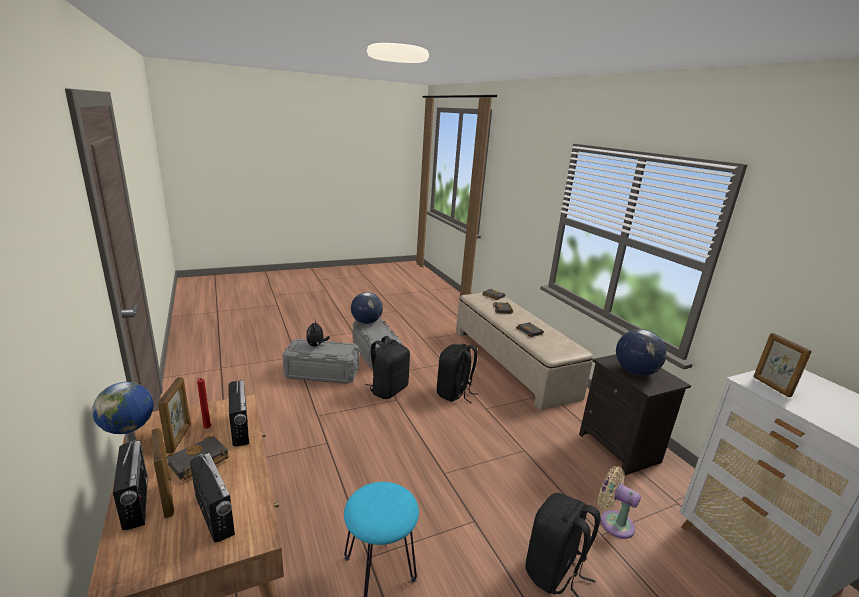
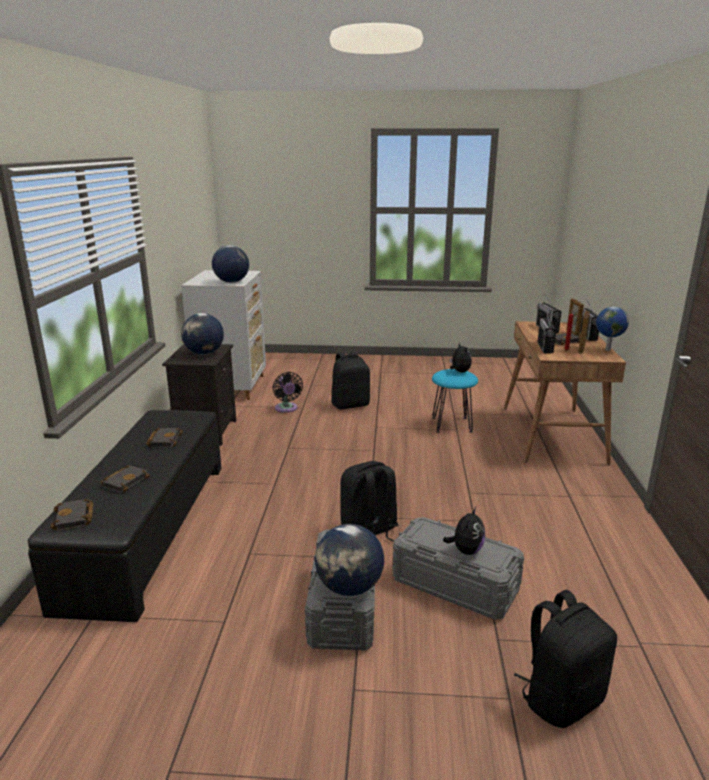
camera: 150 degrees left, 0 degrees up
black backpack [437,344,479,403] -> black backpack moved to [514,590,617,728]
beige bench [456,293,593,410] -> black bench [28,410,221,622]
beige fan [598,466,641,539] -> black fan [273,372,303,413]
picture frame [753,333,812,397] -> globe [212,245,249,283]
none -> plush toy [450,343,472,373]

